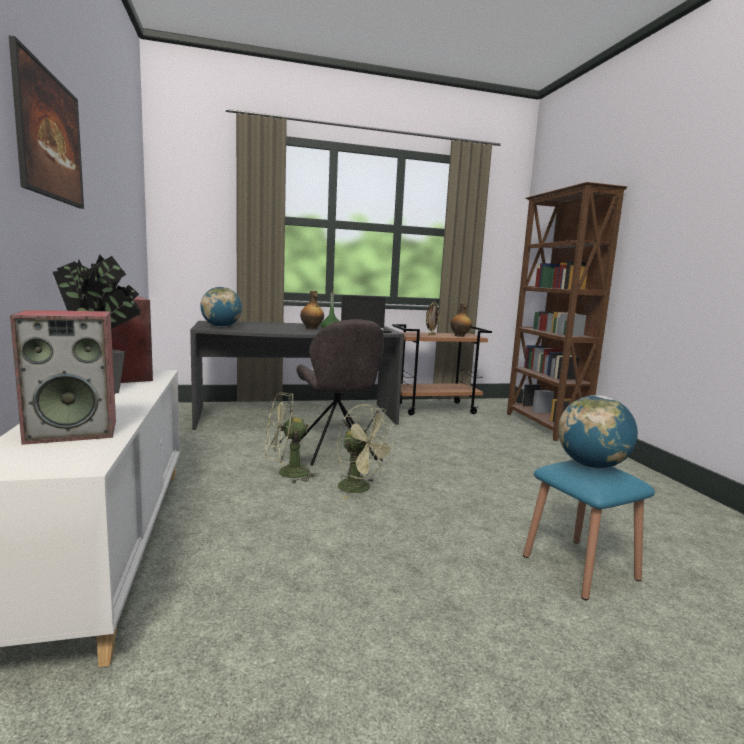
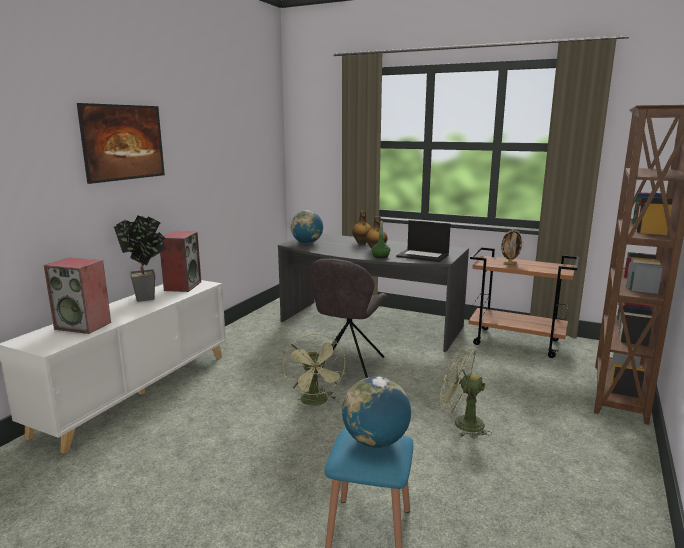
camera: 40 degrees right, 5 degrees up
green fan [265,392,320,484] -> green fan moved to [440,347,492,439]
bottle [450,303,472,337] -> bottle moved to [352,211,372,244]

